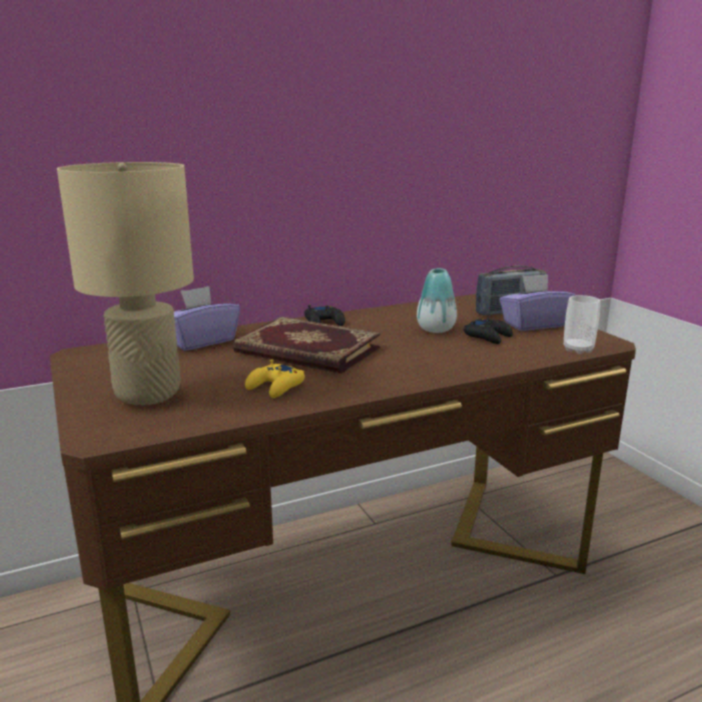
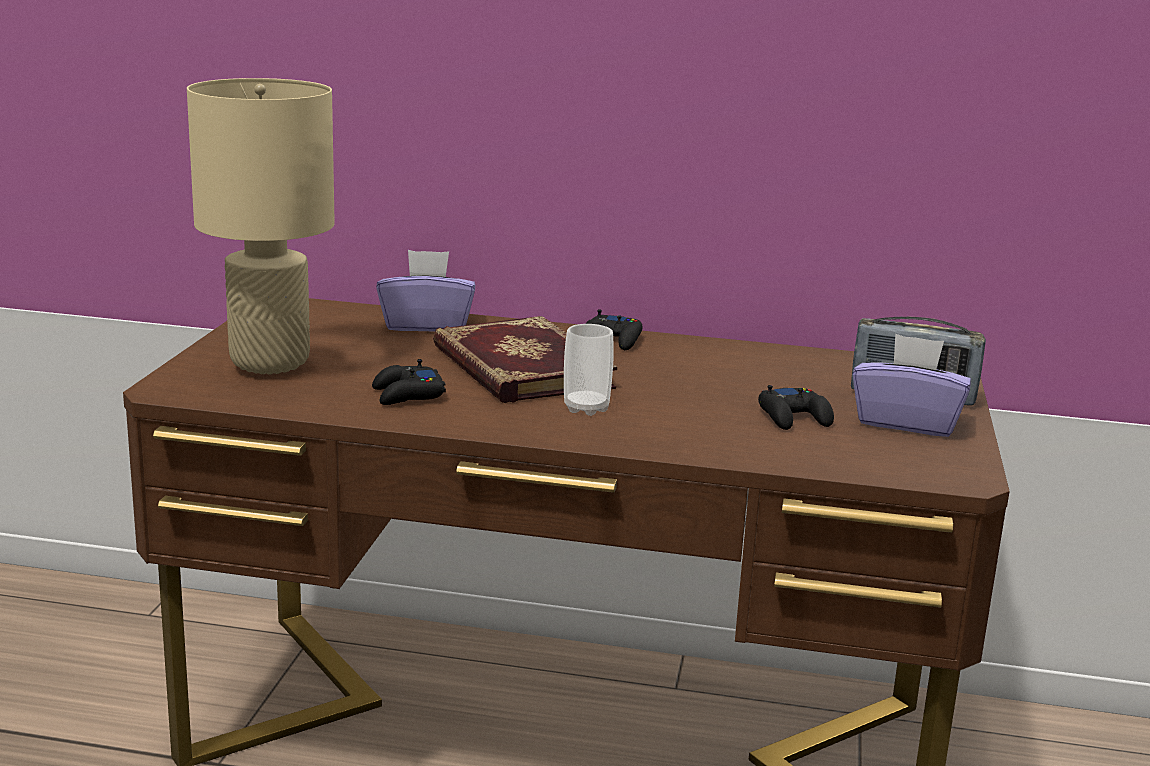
camera: 35 degrees right, 0 degrees up
yellow game controller [245,359,305,398] -> black game controller [372,359,446,405]
vase [417,268,457,333] -> none
cup [564,295,600,354] -> cup moved to [564,324,614,416]

